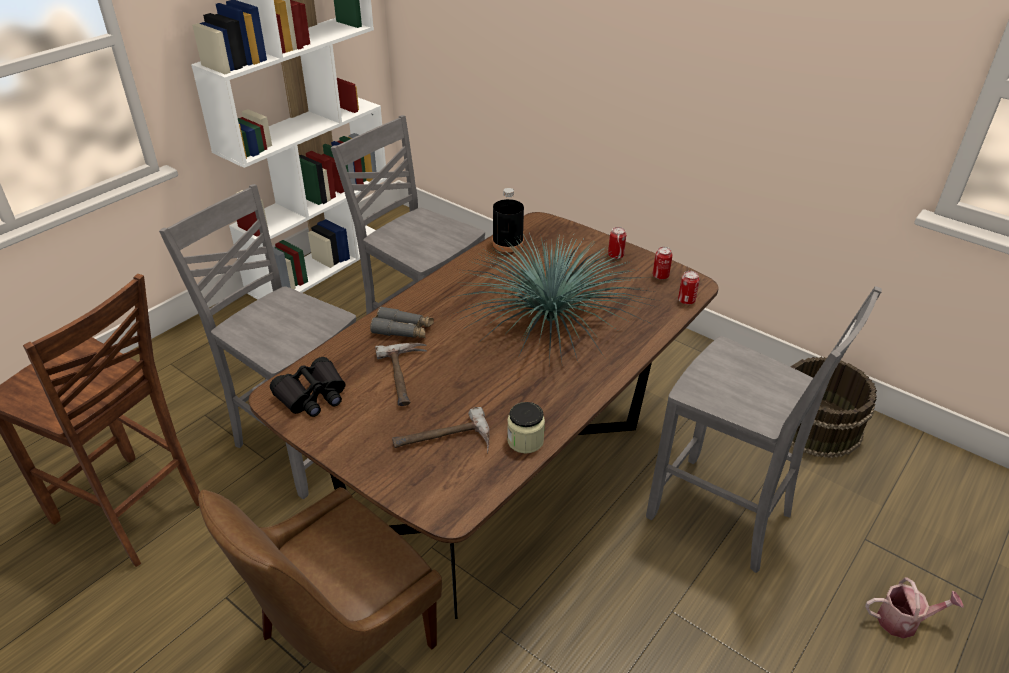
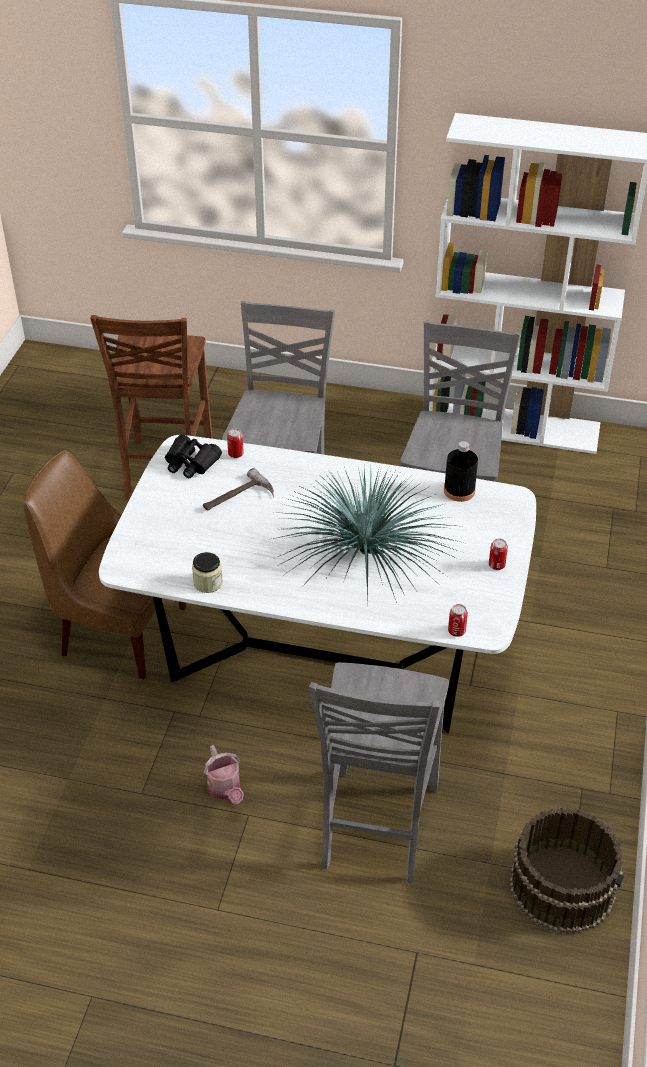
camera: 65 degrees right, 5 degrees up
brown dining table [249,212,719,619] -> white dining table [99,435,536,733]
grey binoculars [370,306,434,338] -> none
hammer [392,407,489,453] -> none
can [653,247,672,280] -> can moved to [227,429,244,458]
watering can [865,578,964,639] -> watering can moved to [204,745,244,804]

